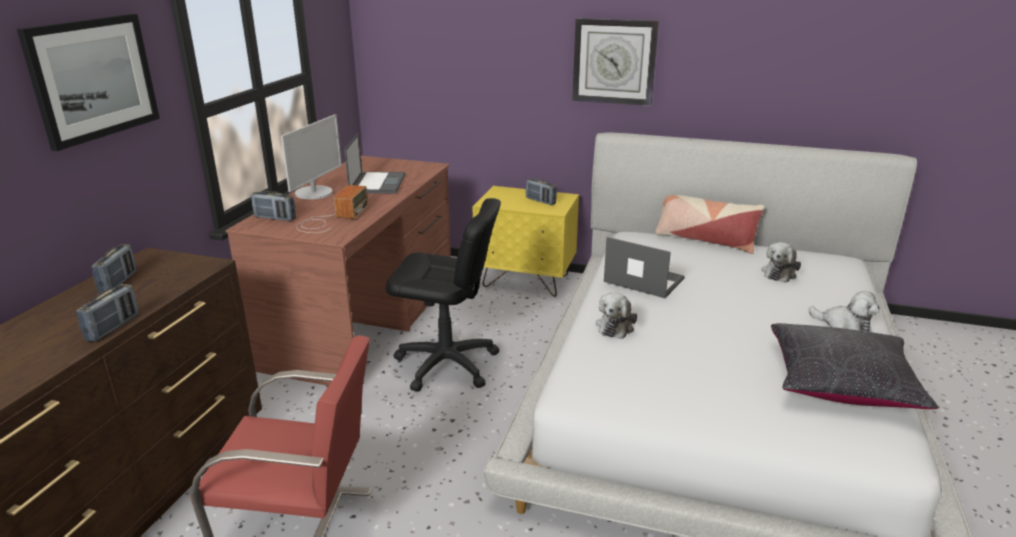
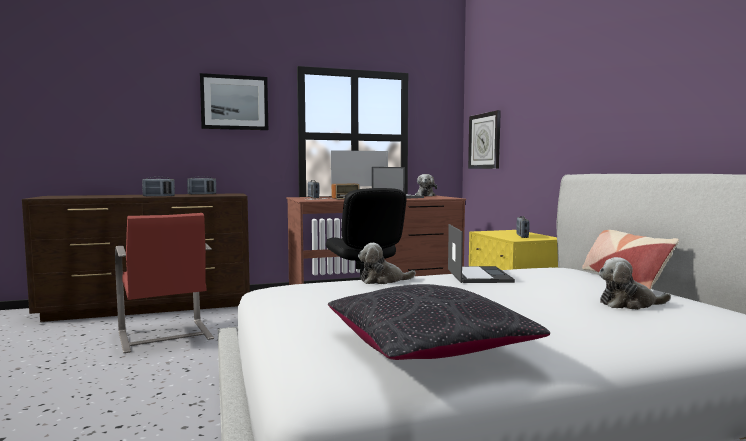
camera: 55 degrees right, 20 degrees down
wall clock [572,18,659,106] -> wall clock moved to [468,110,501,169]
plush toy [809,291,880,332] -> plush toy moved to [415,174,437,196]

